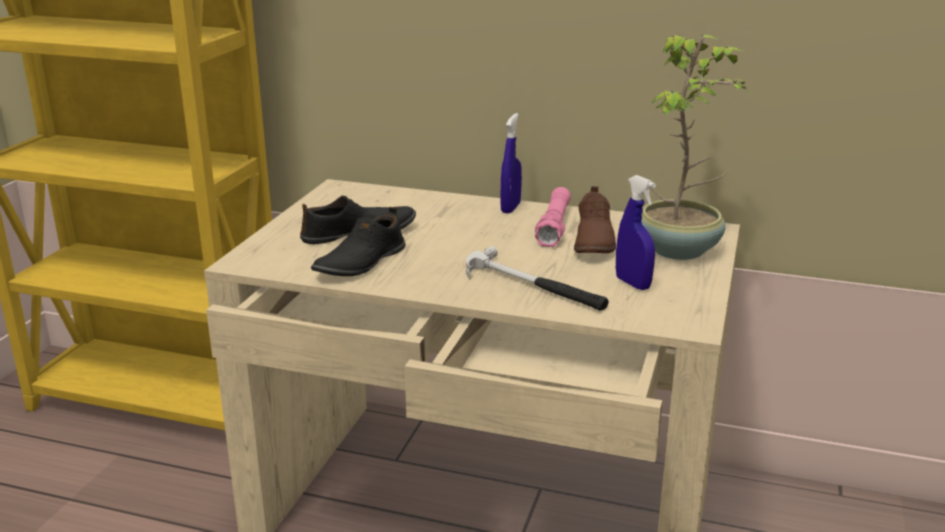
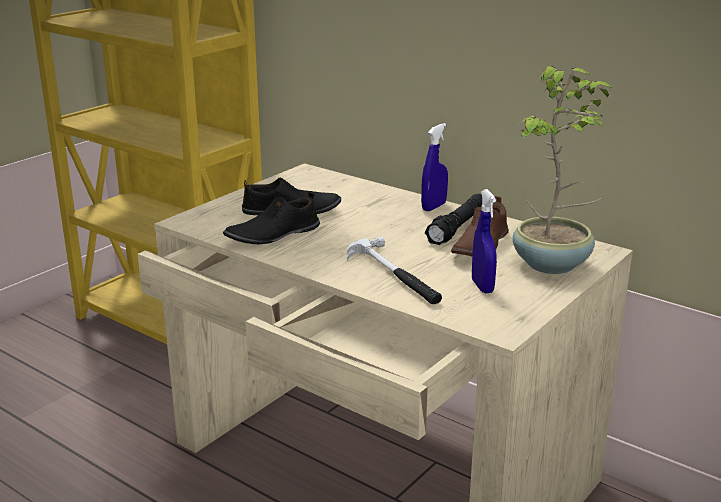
camera: 20 degrees right, 0 degrees up
pink flashlight [535,187,571,247] -> black flashlight [425,194,482,245]

